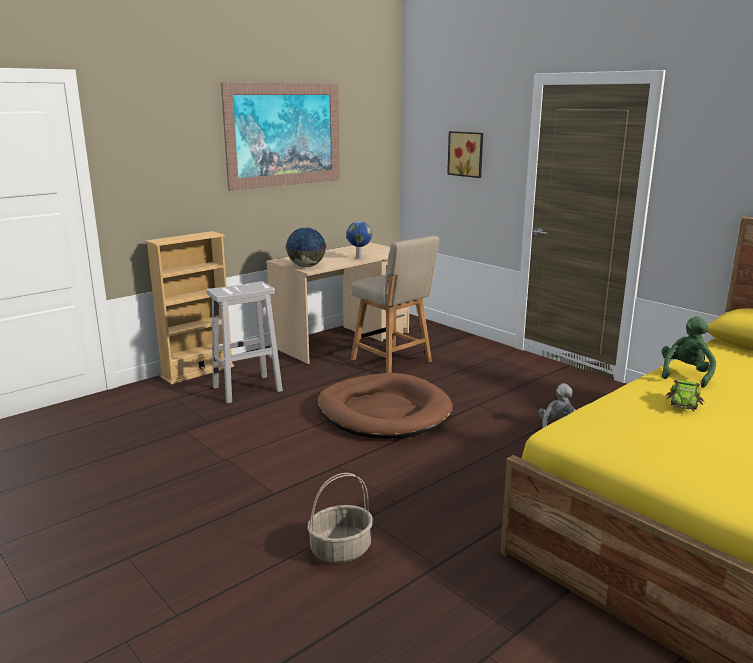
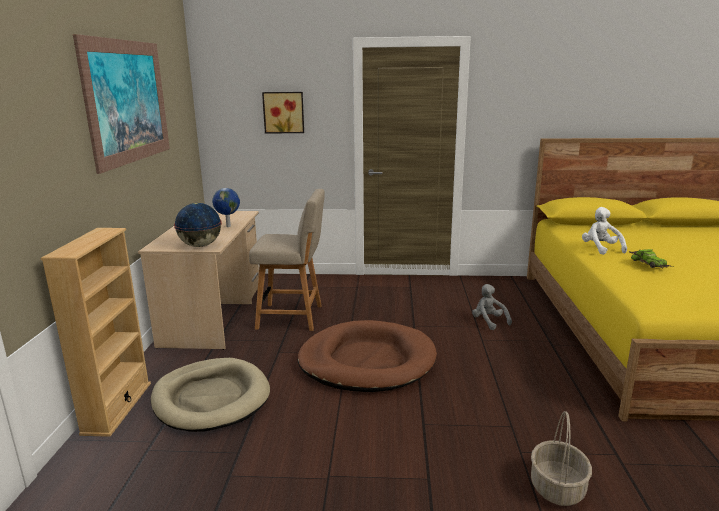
camera: 45 degrees left, 0 degrees up
white stool [206,281,283,403] -> beige dog bed [151,358,270,432]
green plush toy [662,316,716,388] -> white plush toy [582,207,627,255]

